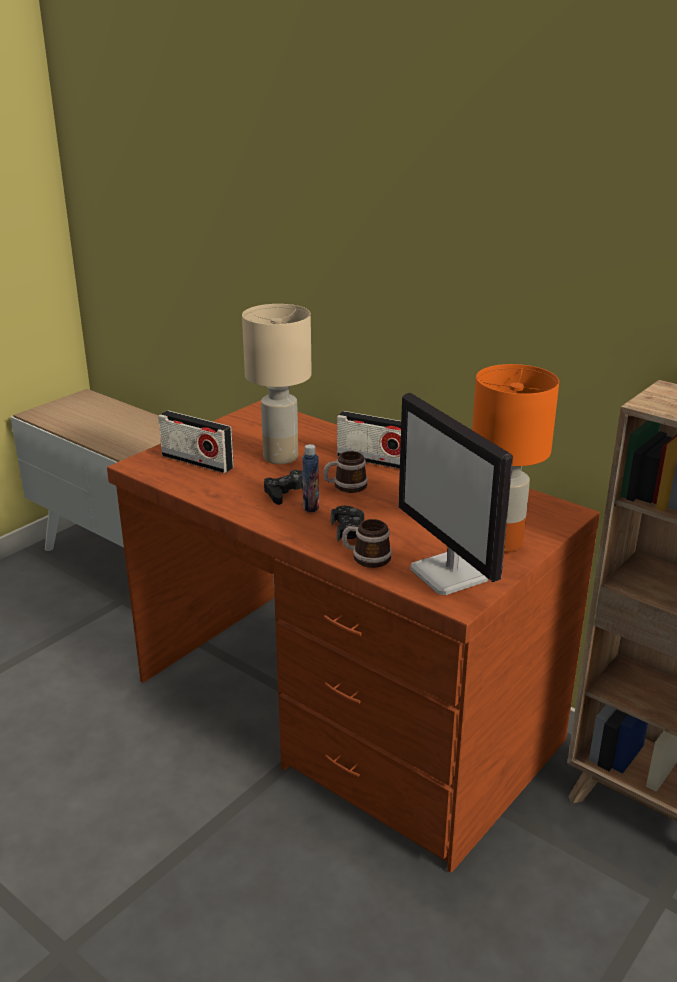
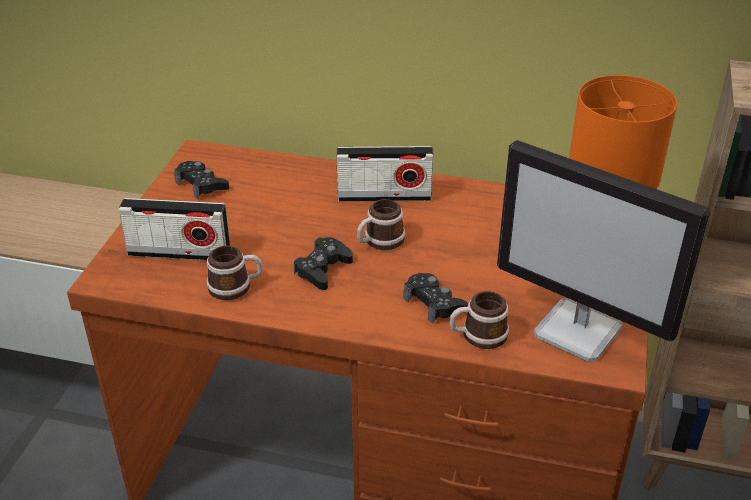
camera: 25 degrees left, 10 degrees up
beige table lamp [242,304,312,464] -> none
bottle [302,444,319,512] -> none
none -> black game controller [174,161,229,199]
none -> mug [206,246,263,300]

